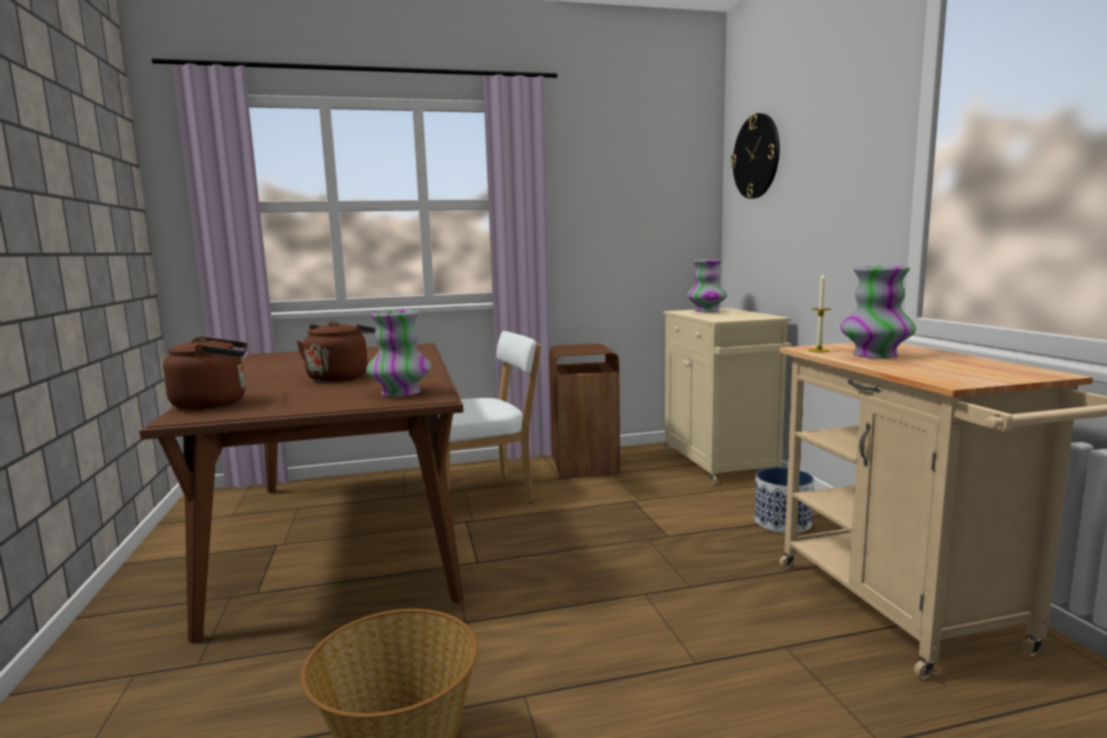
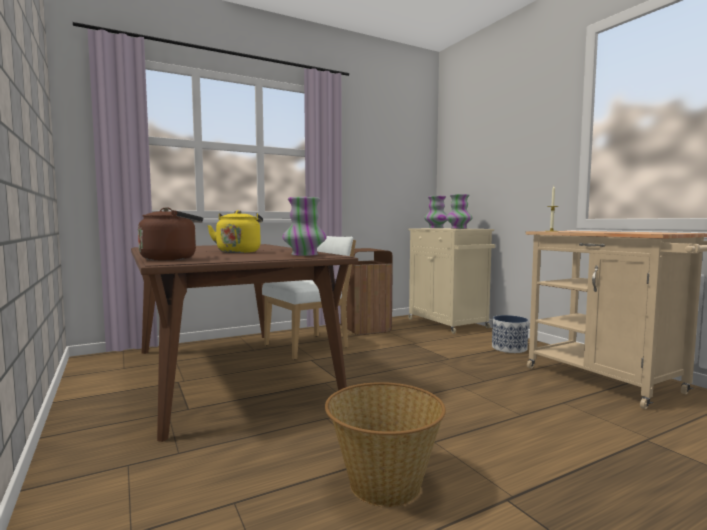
camera: 15 degrees left, 5 degrees down
brown kettle [297,321,375,382] -> yellow kettle [207,210,263,253]
wall clock [731,113,780,199] -> none
vase [840,266,916,358] -> vase moved to [446,194,473,229]

